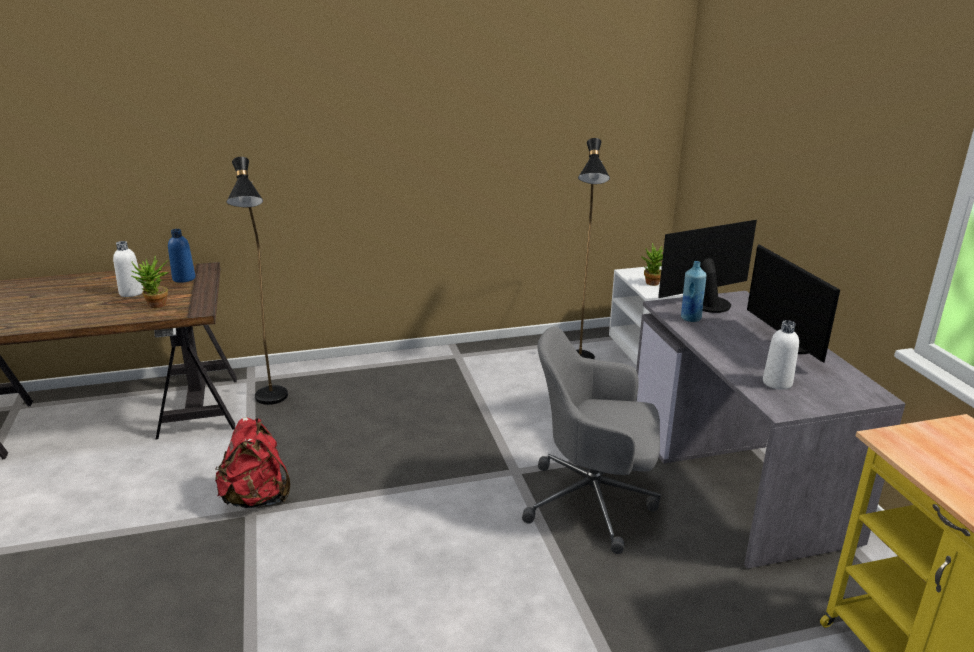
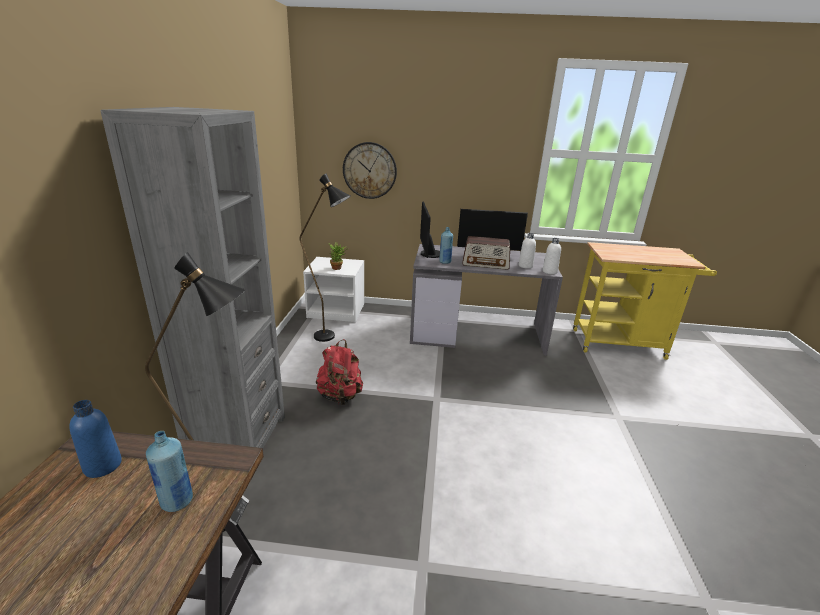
camera: 70 degrees left, 0 degrees up
white bottle [113,241,144,297] -> white bottle moved to [542,238,561,274]
potted plant [131,255,170,308] -> blue bottle [146,431,193,512]
red backpack [215,417,290,508] -> red backpack moved to [316,339,363,405]
grey office chair [522,326,661,554] -> none
none -> grey bookcase [100,107,285,448]
none -> wall clock [343,142,397,199]
none -> radio [462,236,510,270]

